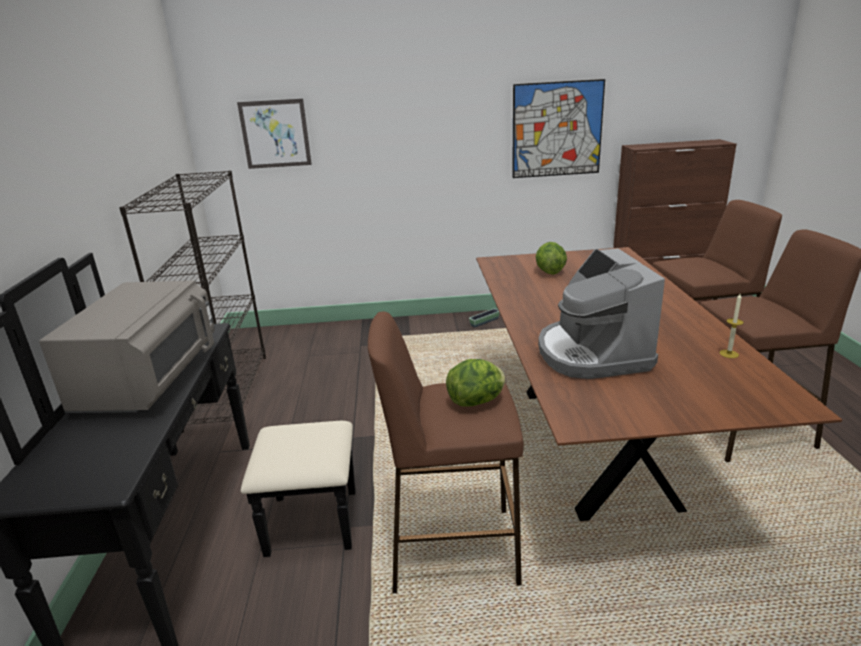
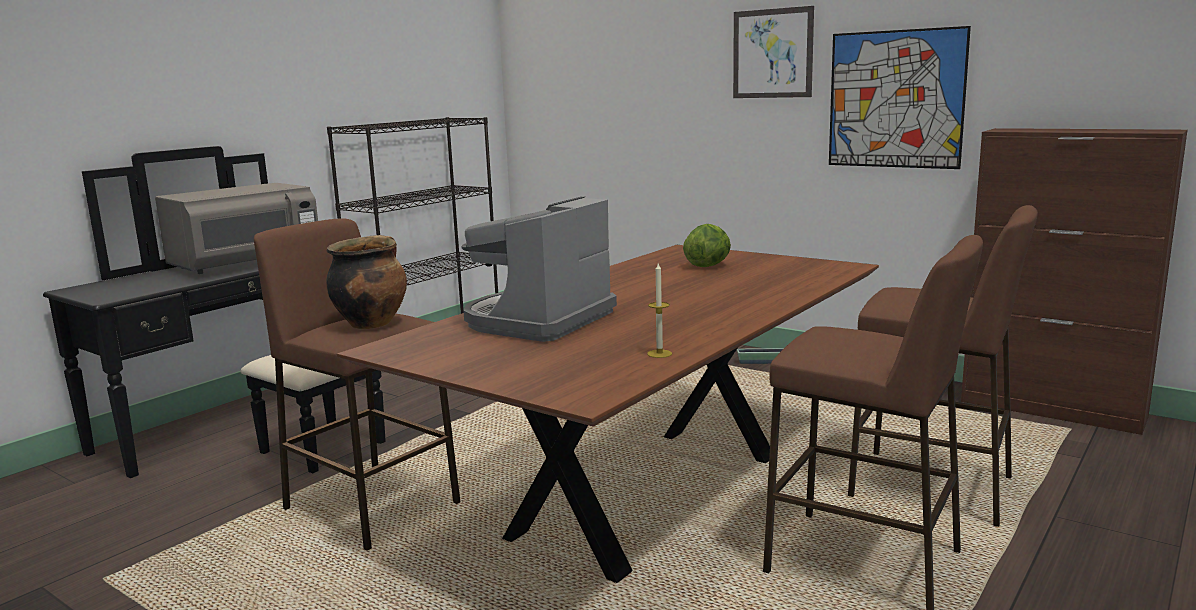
camera: 40 degrees right, 10 degrees down
picture [237,99,312,169] -> picture moved to [733,6,814,98]
lettuce [446,359,505,407] -> cooking pot [326,235,407,329]

